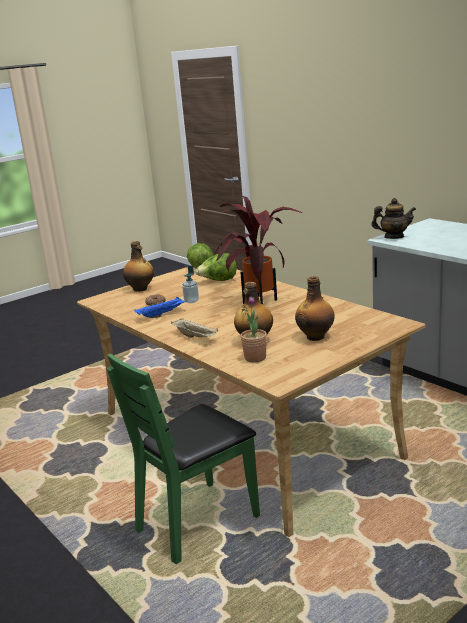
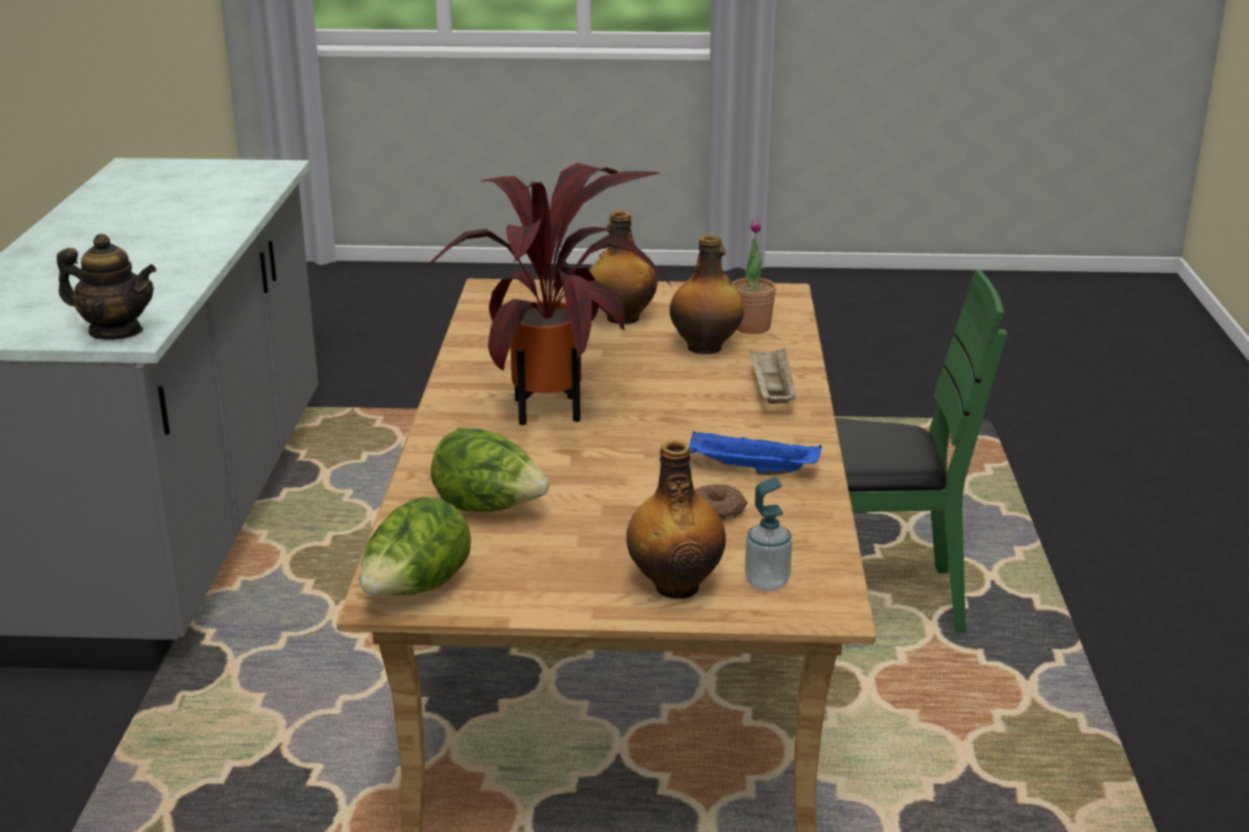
camera: 140 degrees left, 5 degrees up
soap dispenser [182,265,199,303] -> soap dispenser moved to [745,477,792,591]
teapot [372,198,416,239] -> teapot turned 150 degrees clockwise [57,234,157,340]

